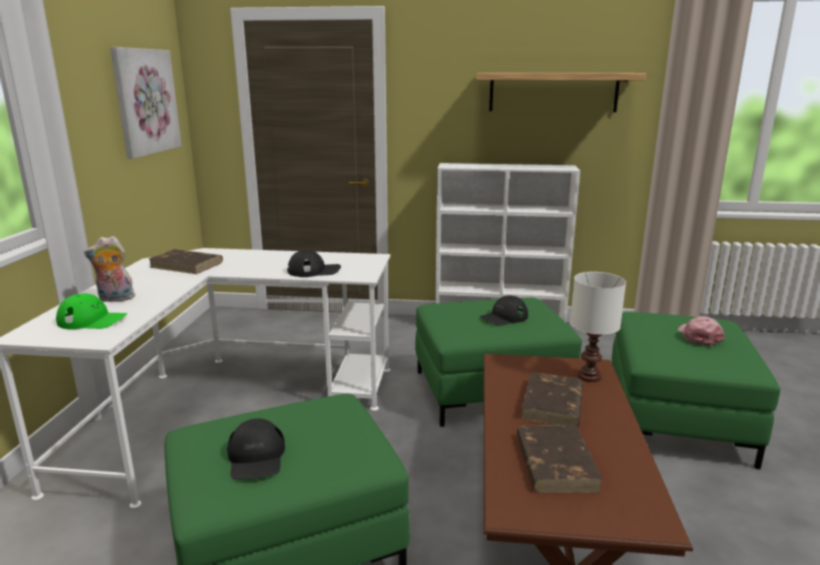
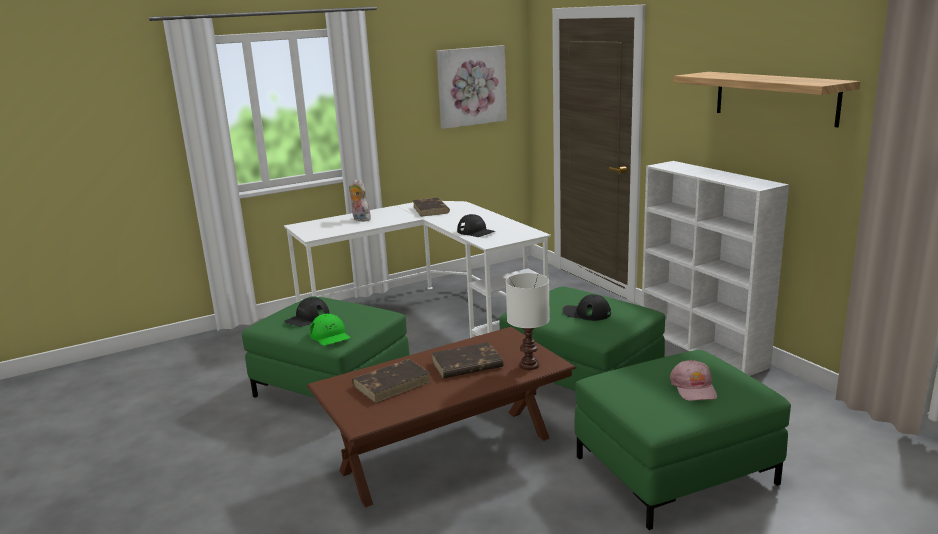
camera: 55 degrees right, 0 degrees up
green cap [56,294,127,329] -> green cap moved to [310,314,350,345]
pink cap [678,316,725,346] -> pink cap turned 120 degrees clockwise [670,360,717,401]

